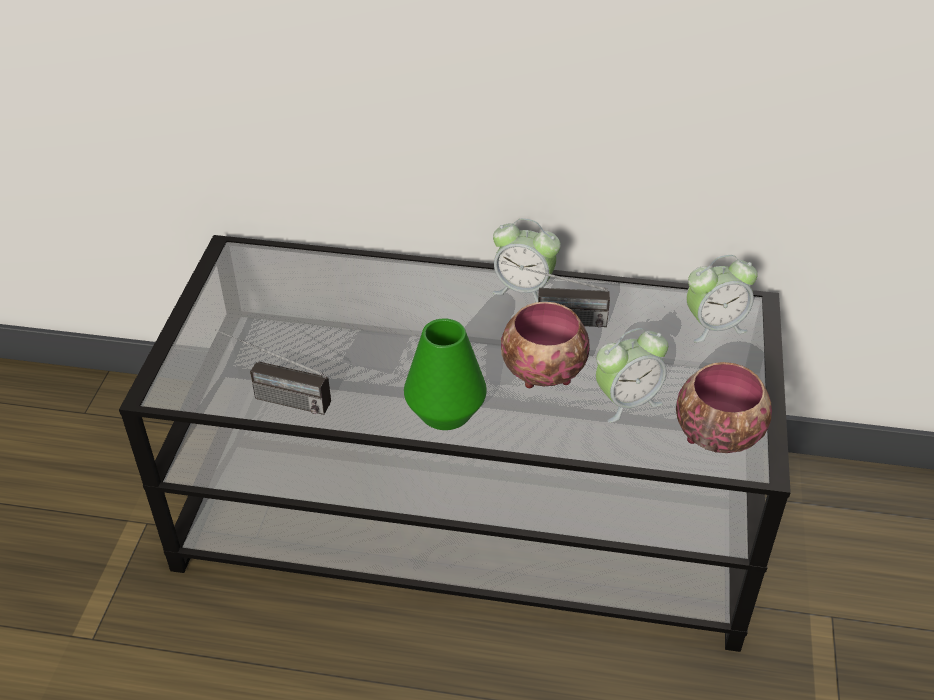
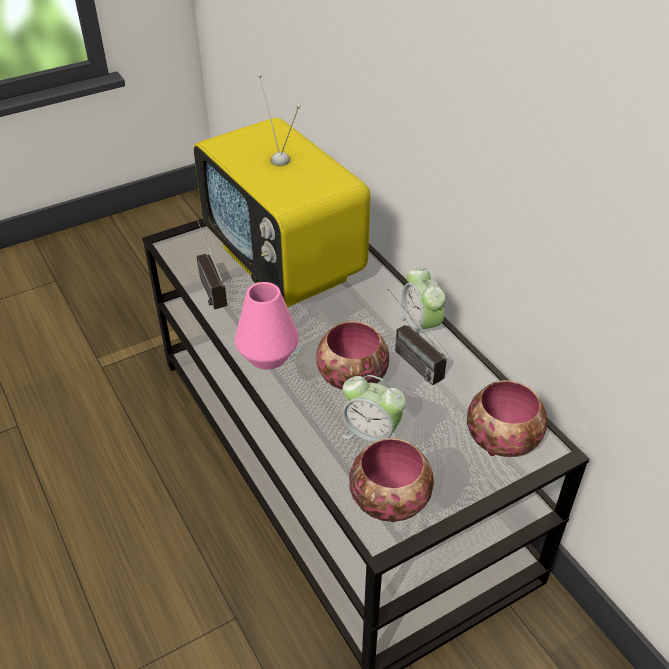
camera: 50 degrees right, 0 degrees up
green vase [404,318,487,430] -> pink vase [235,282,299,370]
alarm clock [686,255,758,342] -> bowl [467,380,547,457]
none -> television [194,74,370,307]

